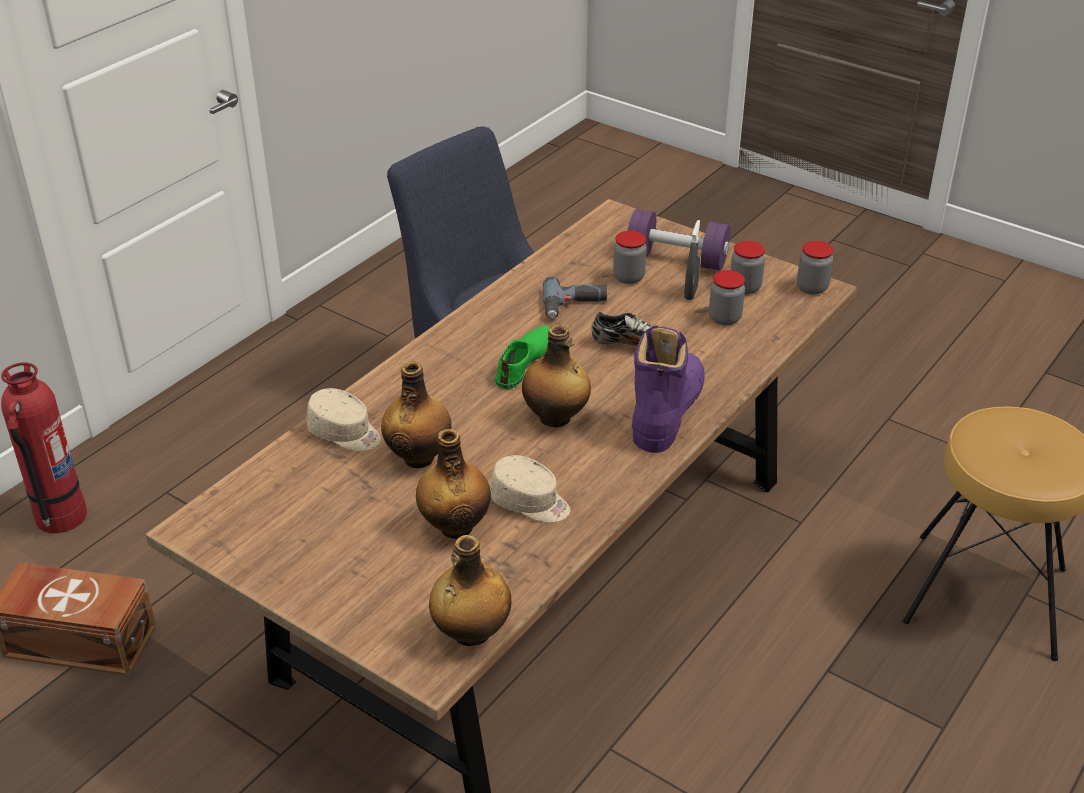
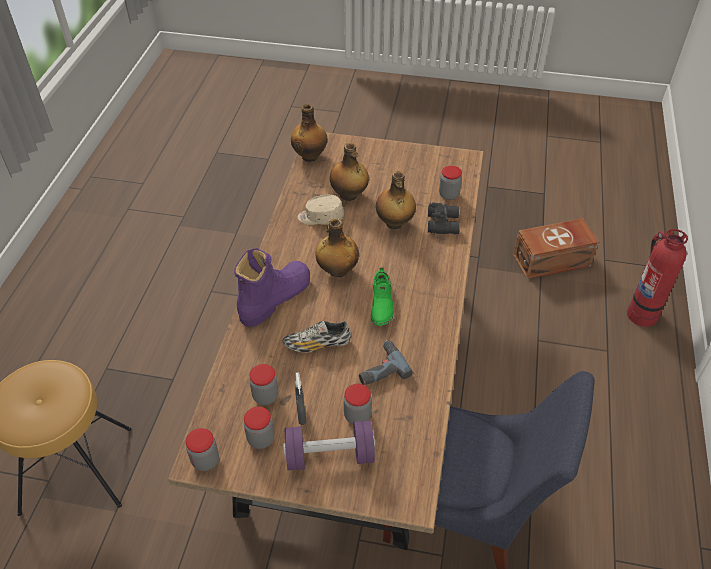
camera: 155 degrees right, 10 degrees up
beige cap [307,388,381,451] -> black binoculars [428,202,460,234]
purple boot [631,325,705,453] -> purple boot turned 135 degrees counterclockwise [234,248,310,327]
none -> jar [439,166,462,200]

